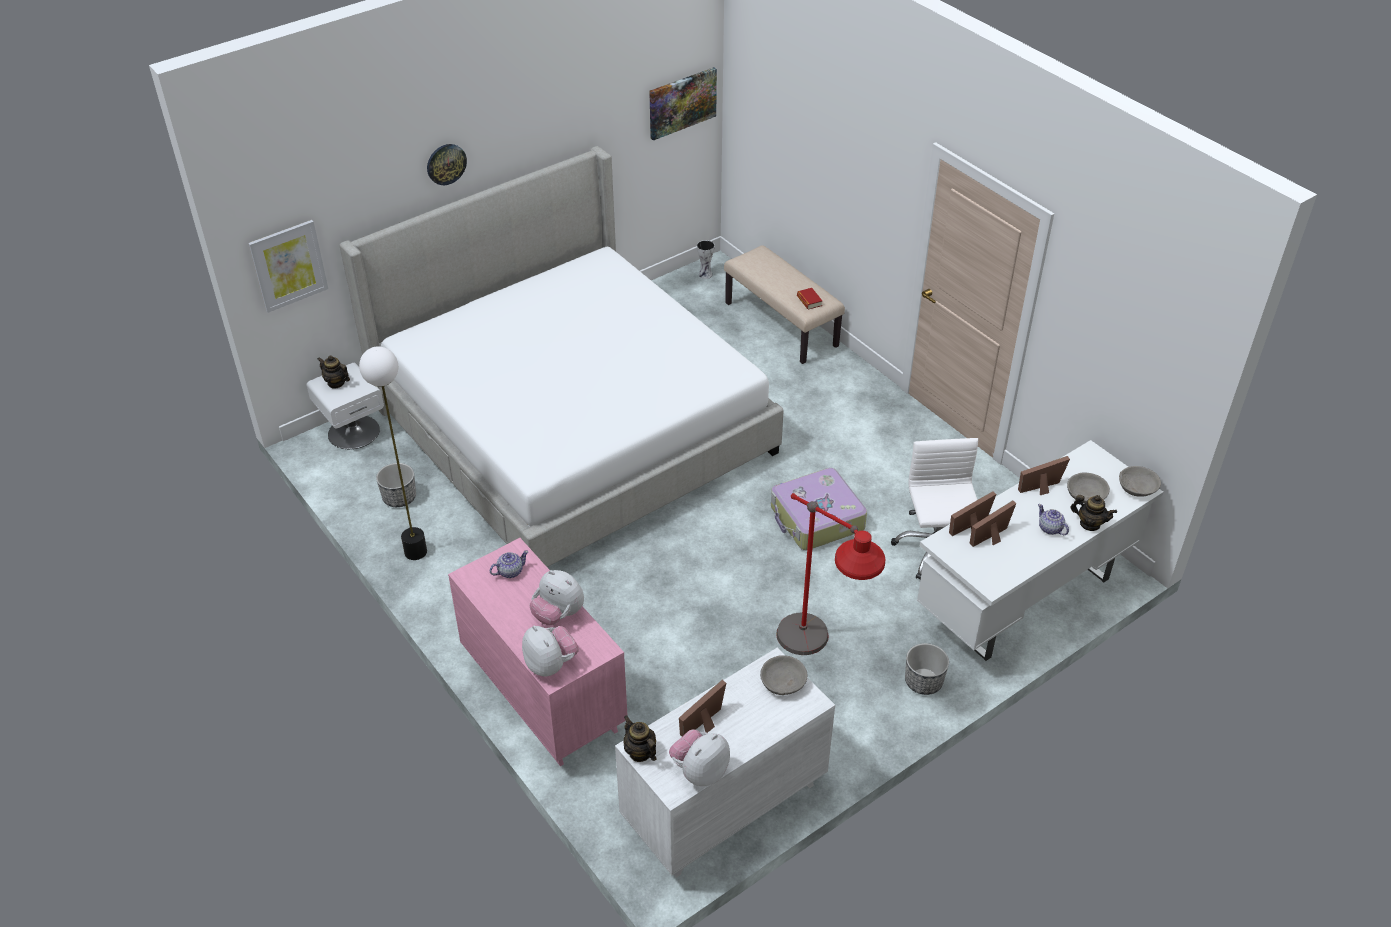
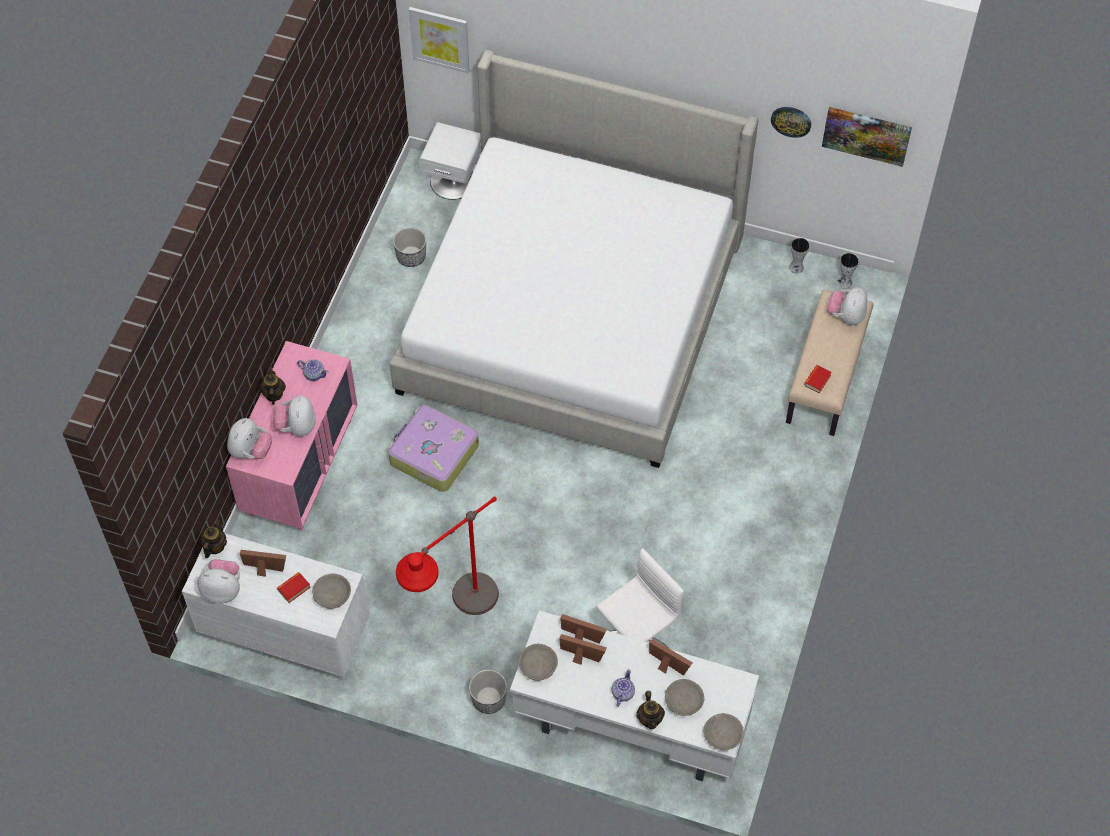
camera: 55 degrees right, 15 degrees up
teapot [318,355,350,389] -> teapot moved to [259,366,286,405]
floor lamp [359,346,427,560] -> none
wall clock [427,144,467,185] -> wall clock moved to [771,107,811,138]
suitcase [771,468,867,550] -> suitcase moved to [388,405,479,492]
none -> book [277,572,311,603]
none -> grey bowl [519,644,558,681]
none -> vase [789,237,810,274]
none -> plush toy [827,287,867,325]

